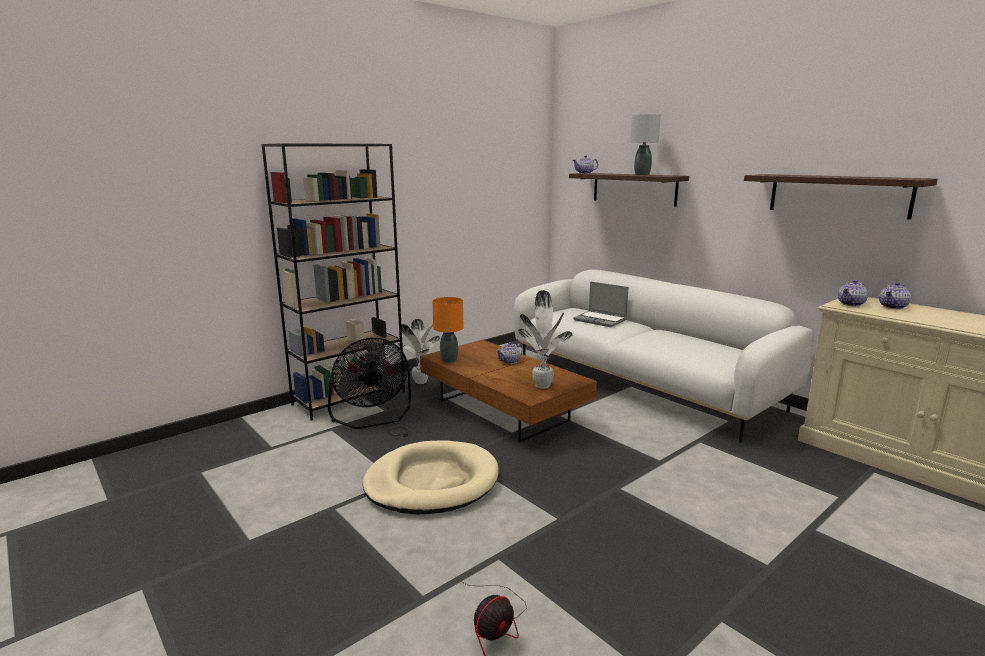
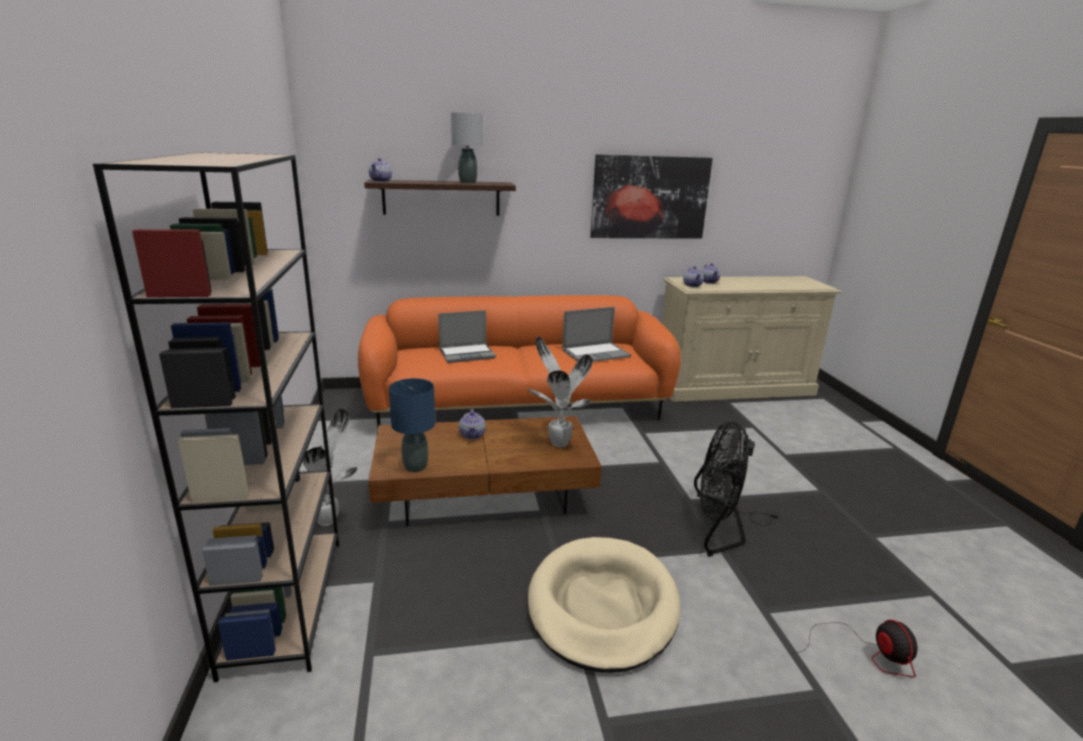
camera: 60 degrees left, 5 degrees up
black fan [328,338,411,437] -> black fan moved to [694,421,780,557]
orange table lamp [432,297,464,363] -> blue table lamp [389,378,435,472]
white sofa [514,269,814,443] -> orange sofa [358,295,681,428]
shelf [744,174,938,219] -> picture [590,154,713,239]
none -> laptop [562,307,631,362]

